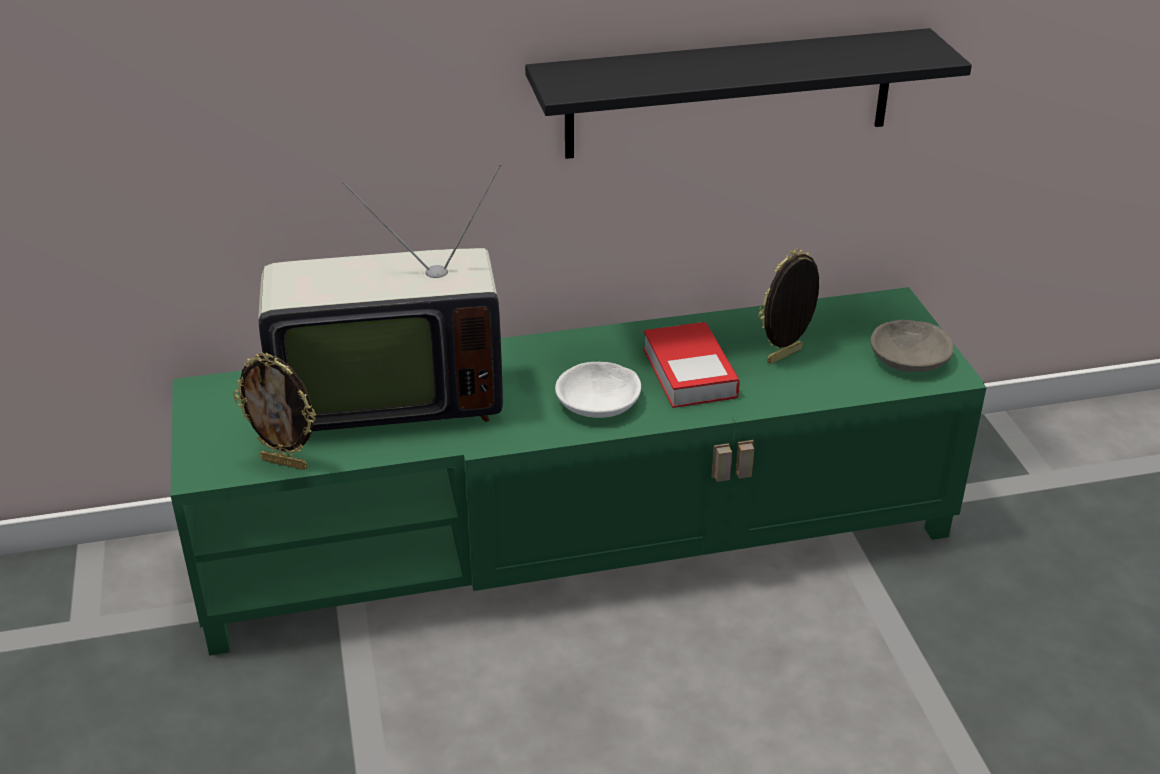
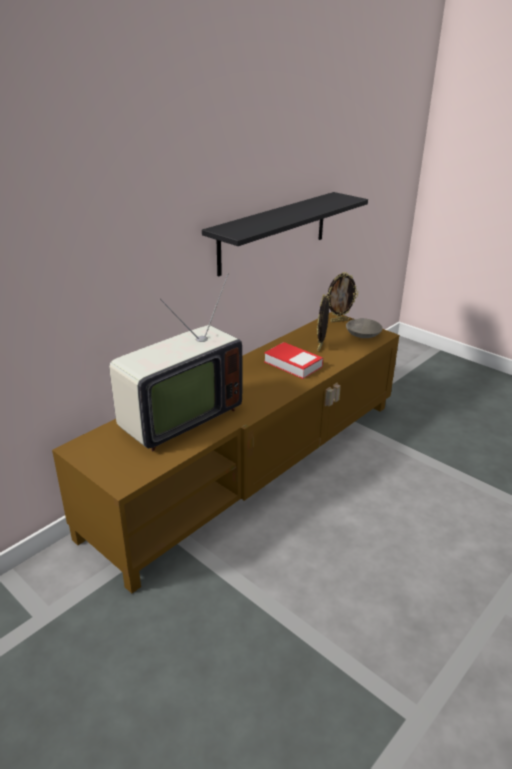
camera: 35 degrees left, 5 degrees down
green tv stand [170,287,987,656] -> brown tv stand [52,312,399,593]
picture frame [233,353,316,470] -> picture frame moved to [326,272,358,322]
white bowl [555,362,641,418] -> none

